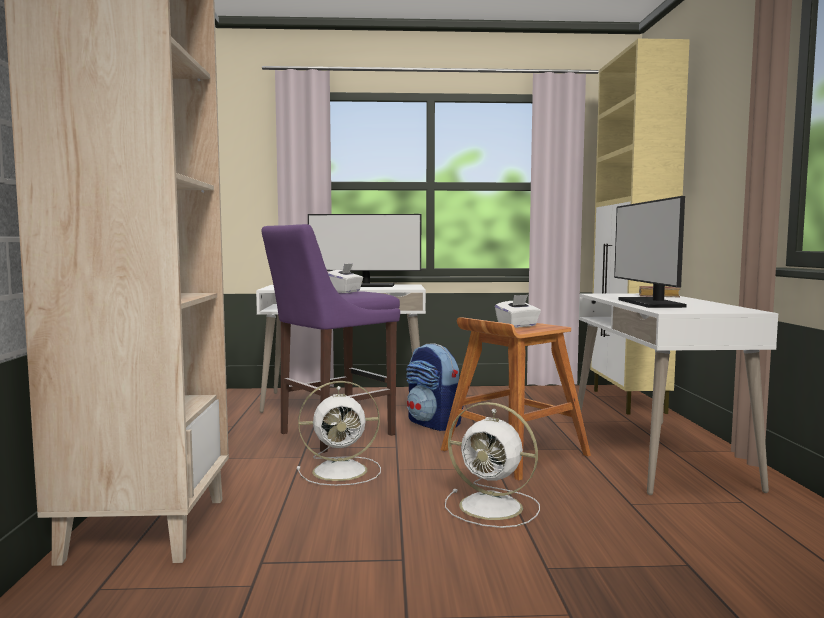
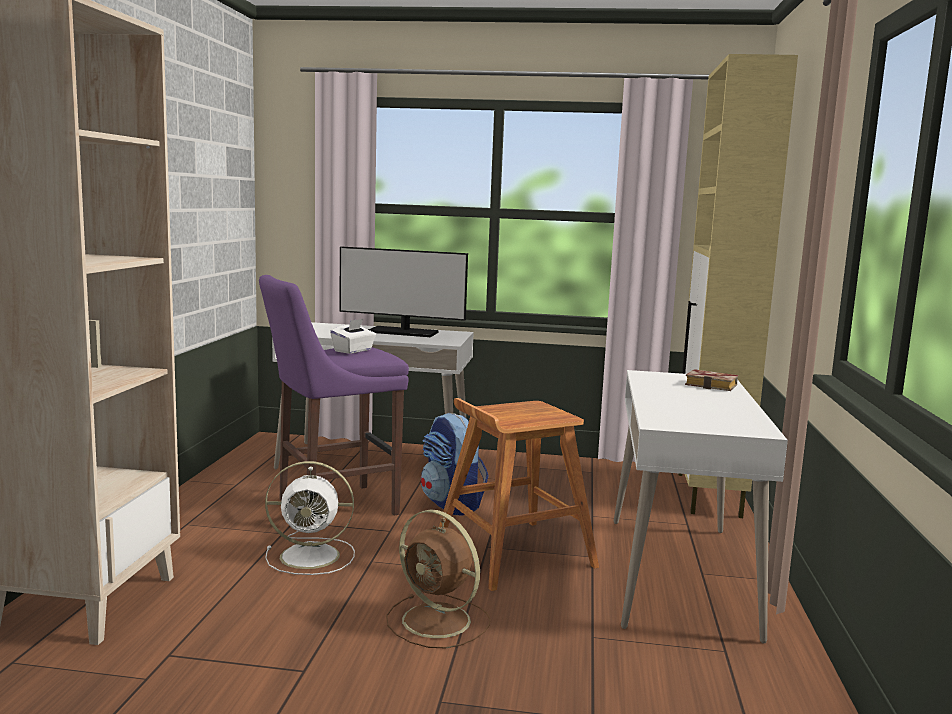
camera: 10 degrees right, 5 degrees up
white fan [445,402,540,528] -> brown fan [386,509,491,648]
white tissue box [495,295,541,328] -> none
monitor [614,196,687,308] -> none

